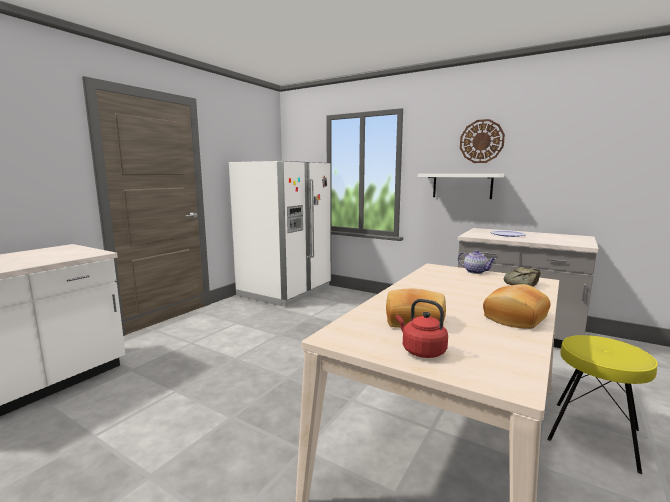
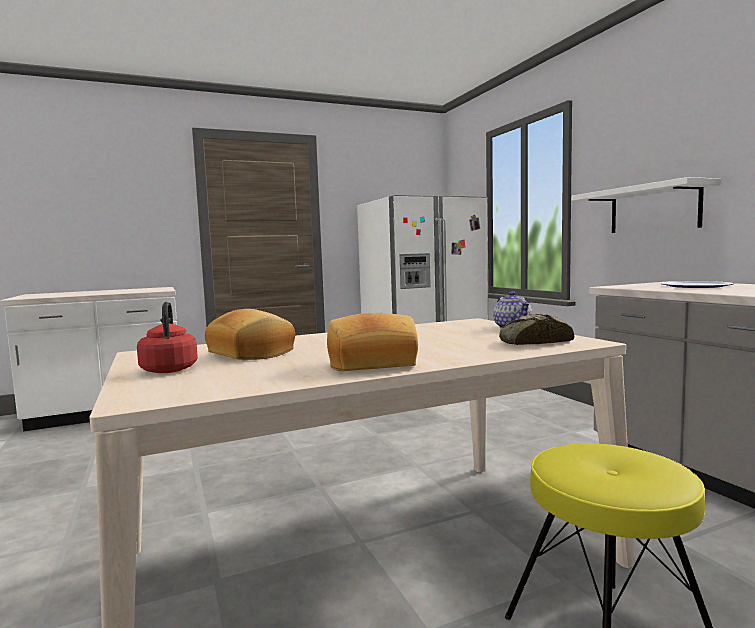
camera: 35 degrees right, 5 degrees down
wall clock [460,119,505,163] -> none

